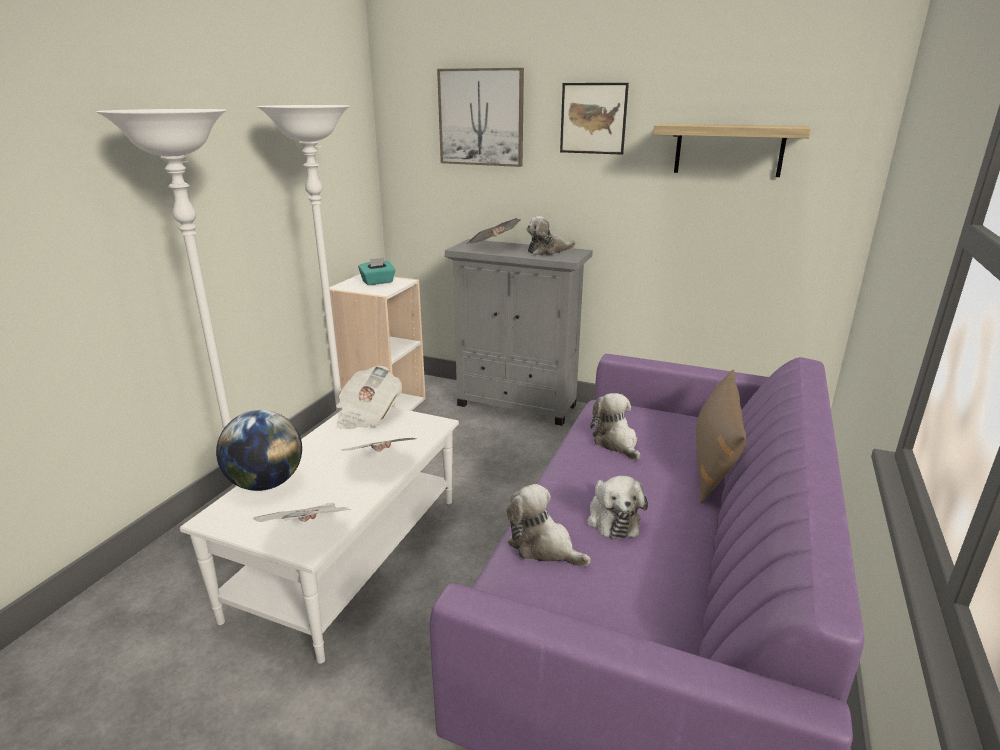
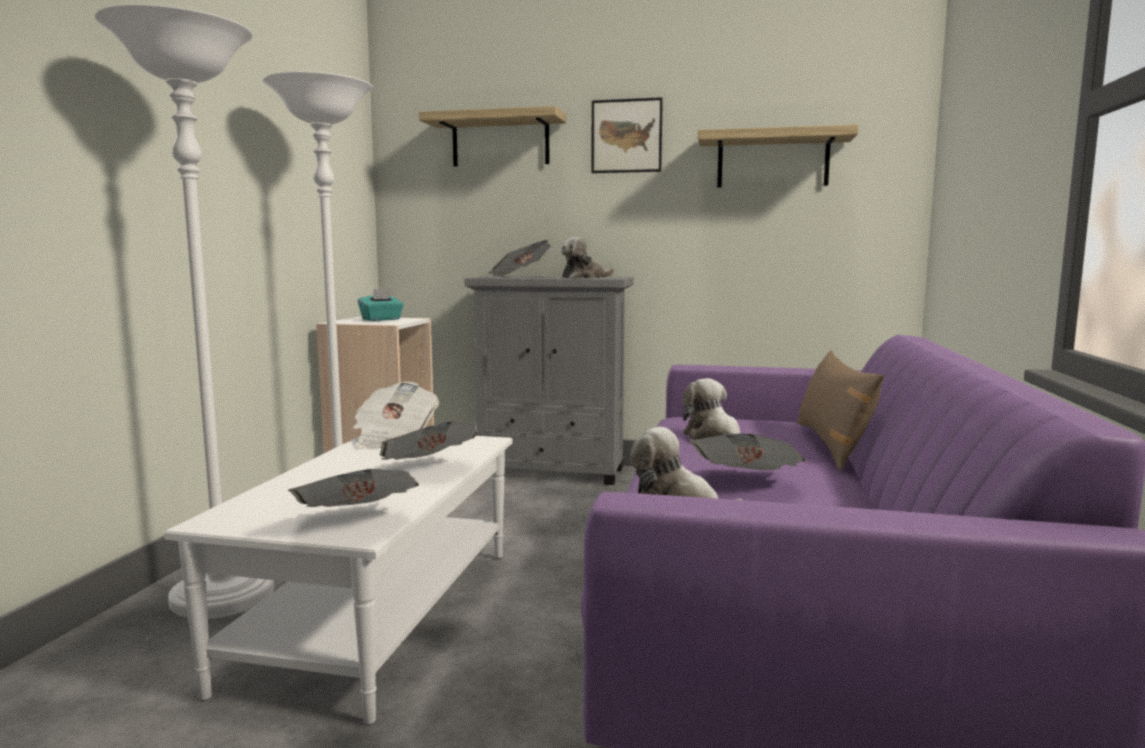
camera: 10 degrees left, 15 degrees down
globe [216,410,302,491] -> none
picture [437,68,524,167] -> shelf [419,106,566,167]
plush toy [587,476,648,539] -> newspaper [688,434,805,471]

